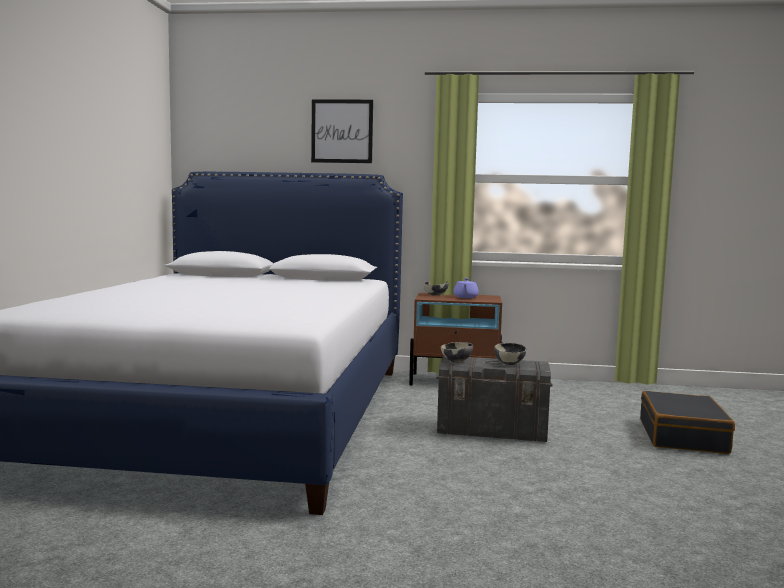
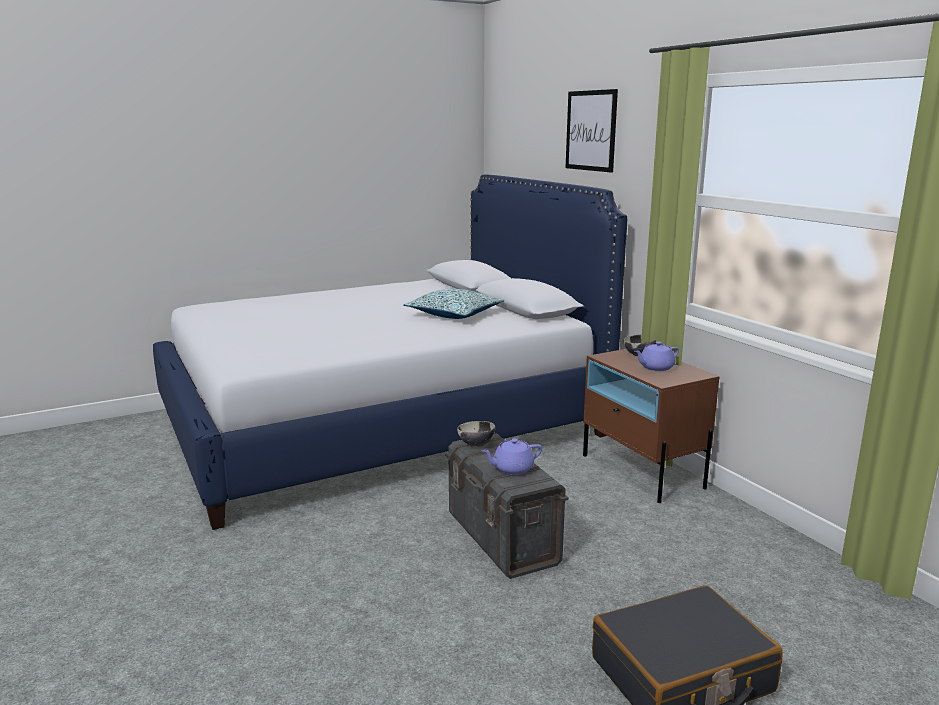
camera: 55 degrees right, 10 degrees up
bowl [494,343,527,365] -> purple teapot [481,438,542,475]
none -> pillow [403,289,504,319]

